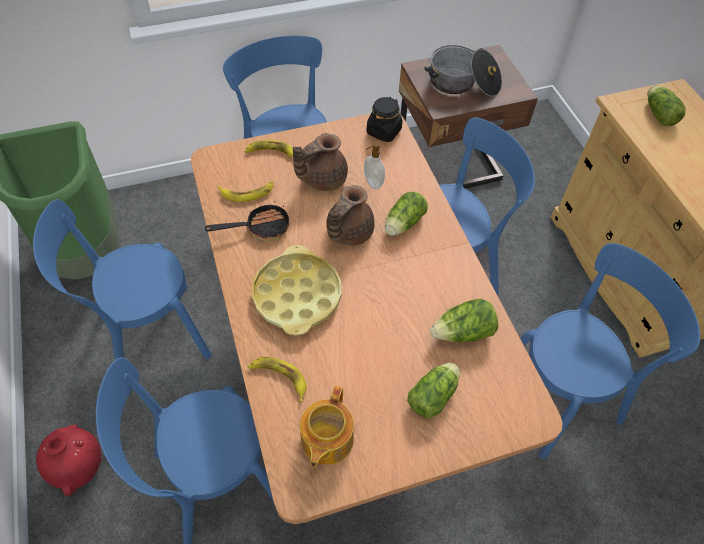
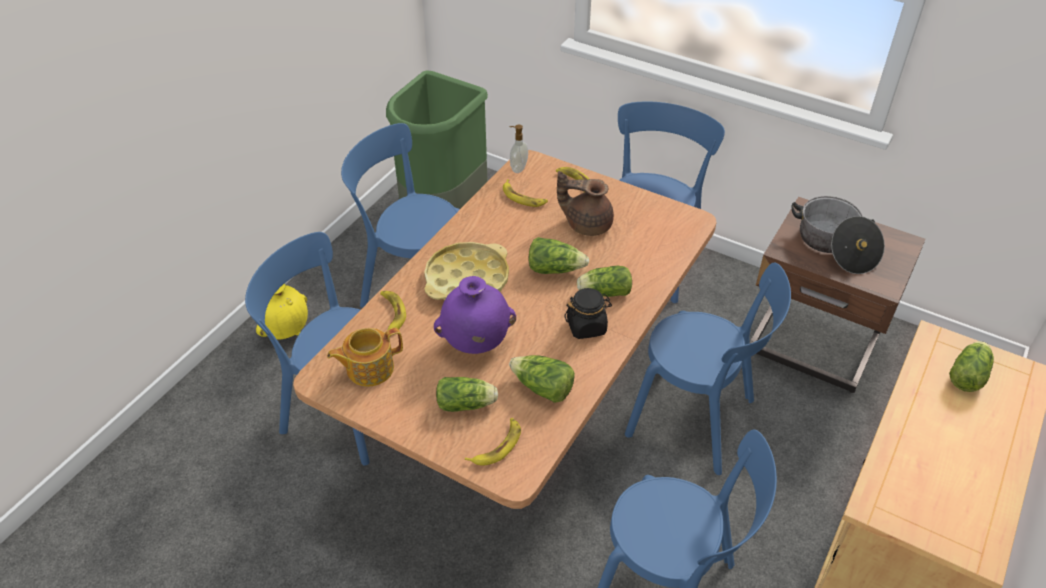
camera: 50 degrees right, 10 degrees down
red vase [36,425,102,496] -> yellow vase [256,283,308,339]
frying pan [205,201,289,242] -> none
brown teapot [326,185,374,246] -> lettuce [528,237,590,274]
soap dispenser [364,141,385,189] -> soap dispenser moved to [510,125,528,173]
black jar [366,97,403,142] -> black jar moved to [564,288,612,339]
none -> purple vase [434,276,516,354]
none -> banana [465,418,521,466]

